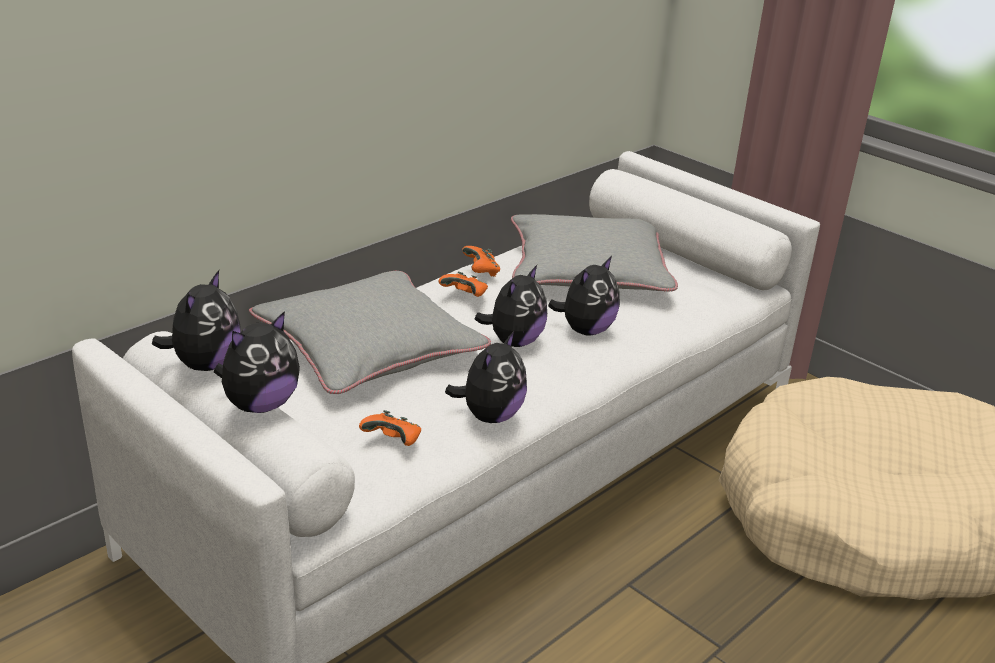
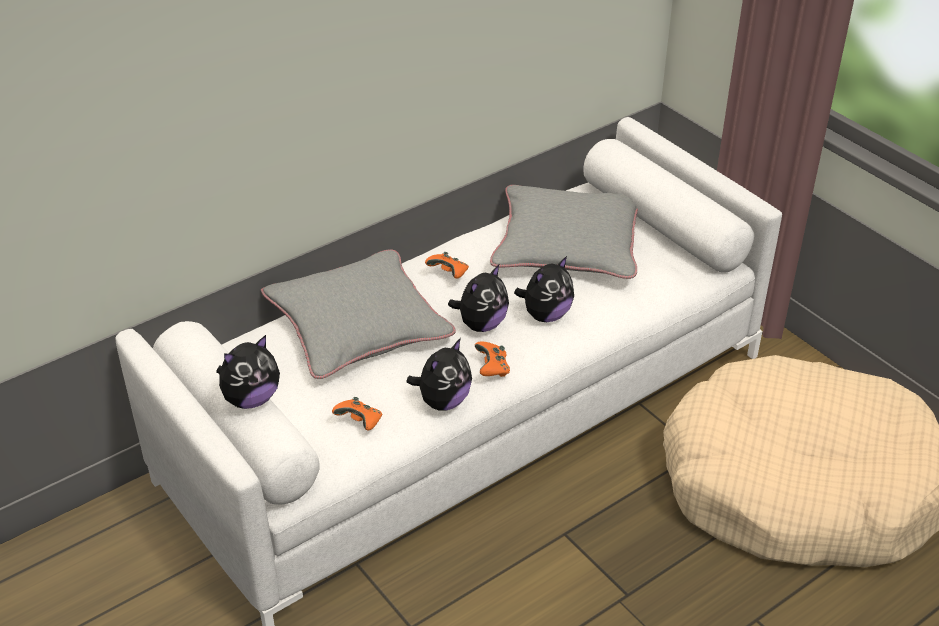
camera: 10 degrees right, 10 degrees up
plush toy [152,270,241,371] -> none
orange game controller [462,246,500,277] -> orange game controller moved to [475,342,510,377]

